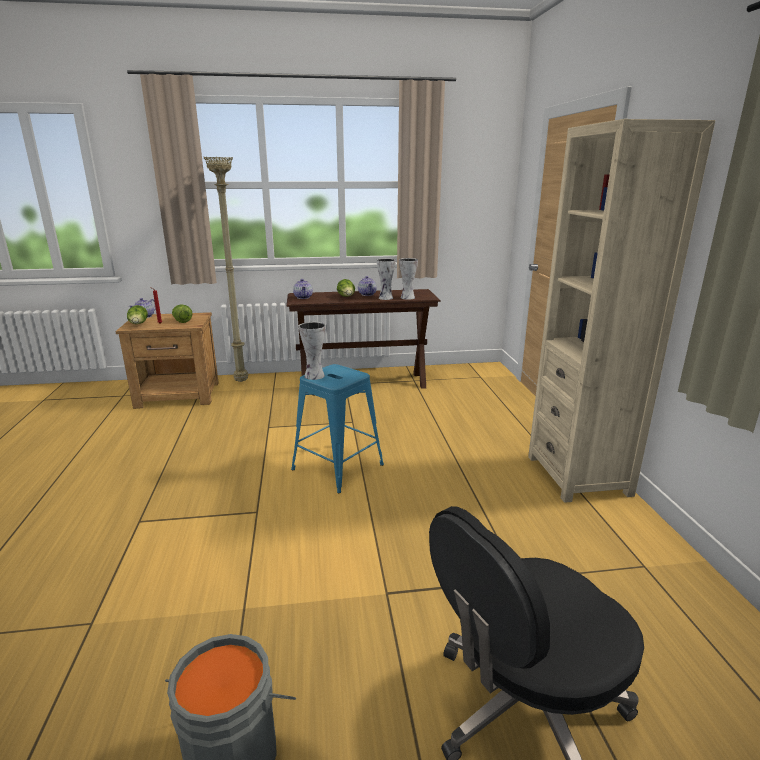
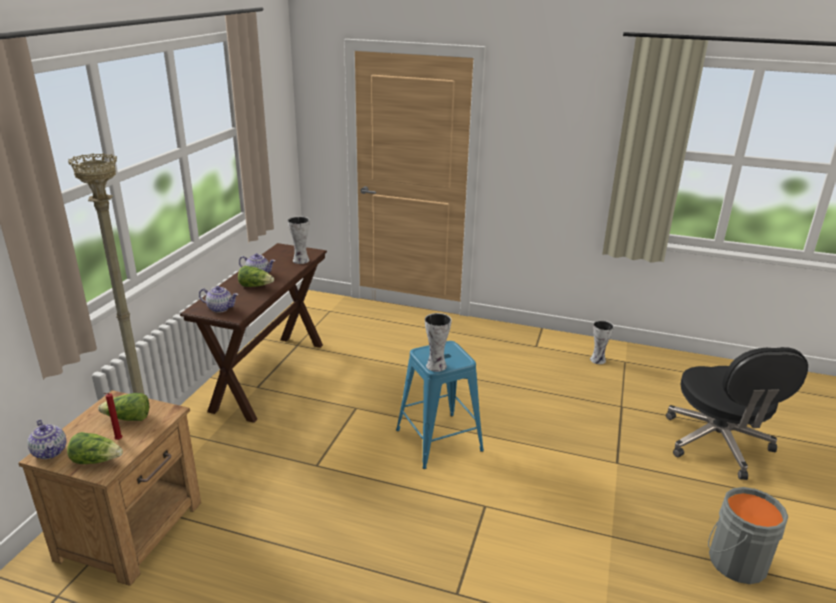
camera: 65 degrees left, 5 degrees up
vase [377,258,396,300] -> vase moved to [590,320,614,364]
beige bookcase [528,119,715,503] -> none

